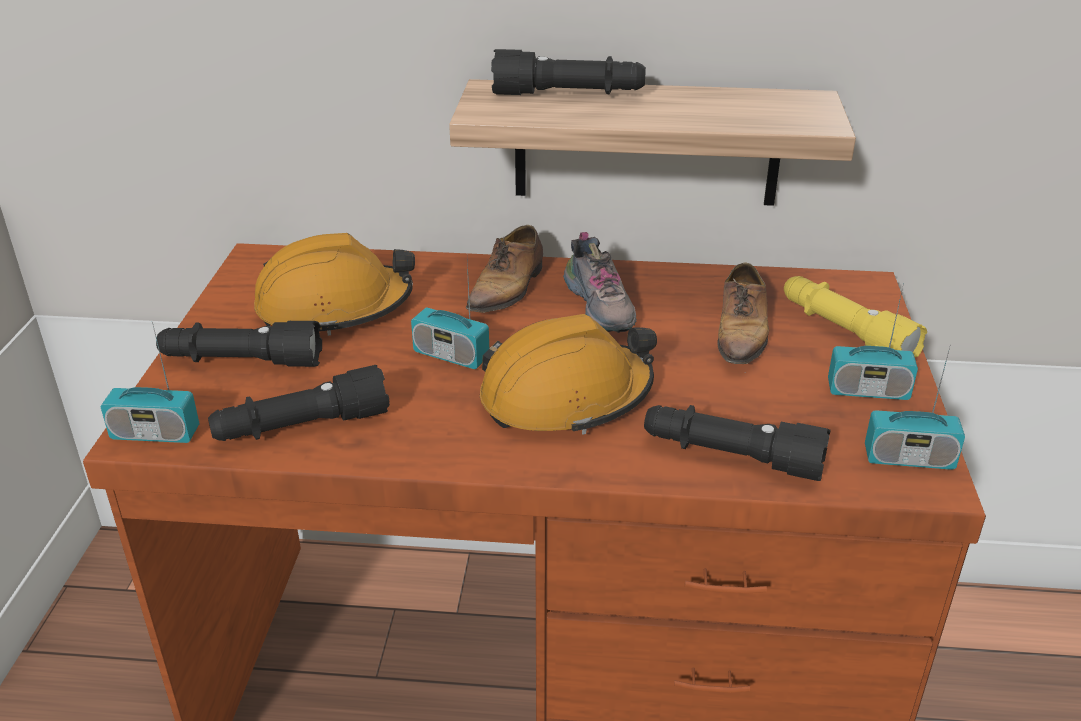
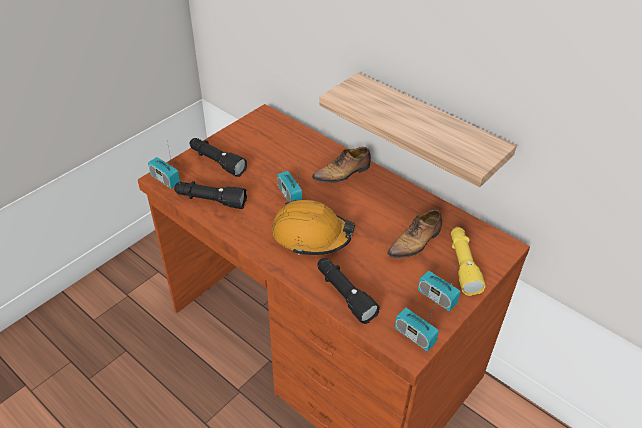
camera: 35 degrees right, 10 degrees up
orange hard hat [254,233,415,336] -> none
black flashlight [491,49,646,95] -> none
shoe [563,232,637,333] -> none

